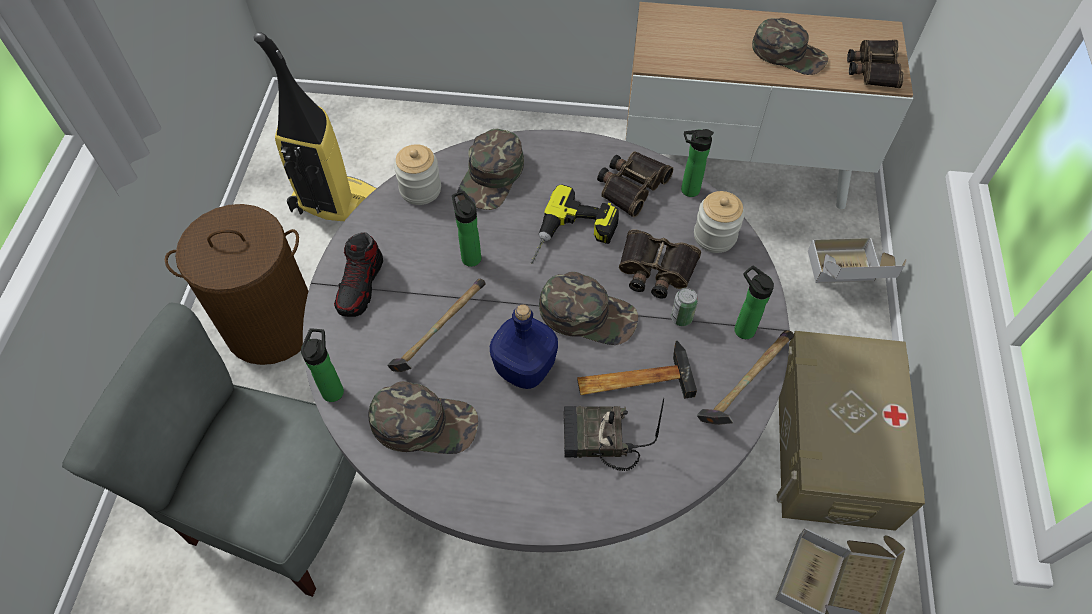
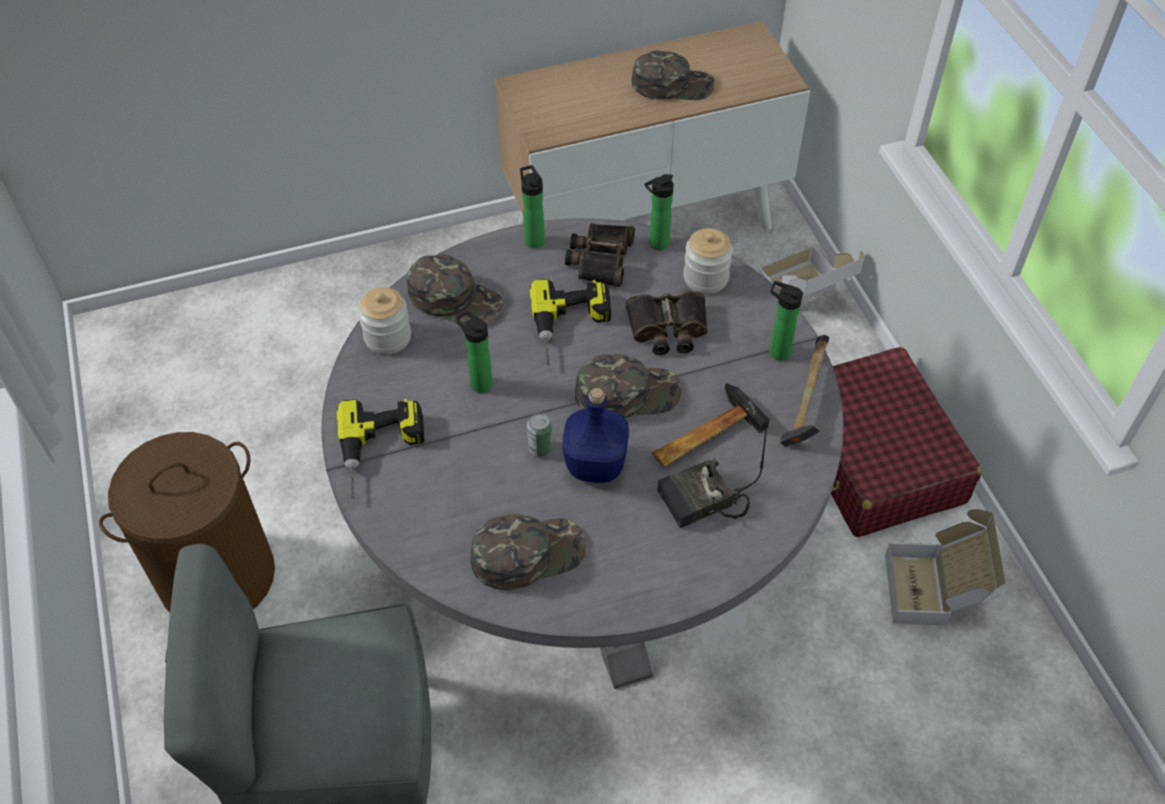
camera: 25 degrees left, 5 degrees down
vacuum cleaner [254,32,377,221] -> none
bottle [301,329,344,402] -> bottle moved to [520,165,545,248]
shoe [334,232,383,317] -> power drill [337,399,424,499]
hammer [387,279,485,372] -> none
green cap [457,129,524,210] -> green cap turned 60 degrees counterclockwise [407,254,503,325]
can [671,288,698,326] -> can moved to [527,413,553,457]
beige storage box [777,331,925,531] -> red suitcase [831,347,982,537]
binoculars [847,40,904,88] -> none

